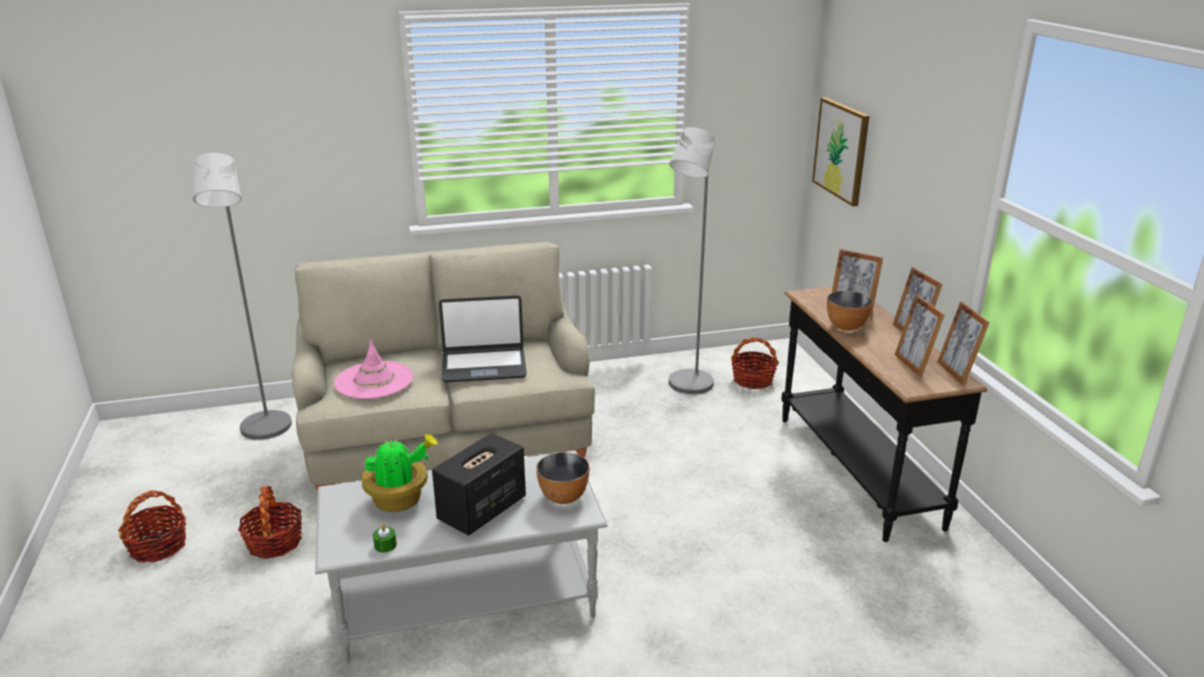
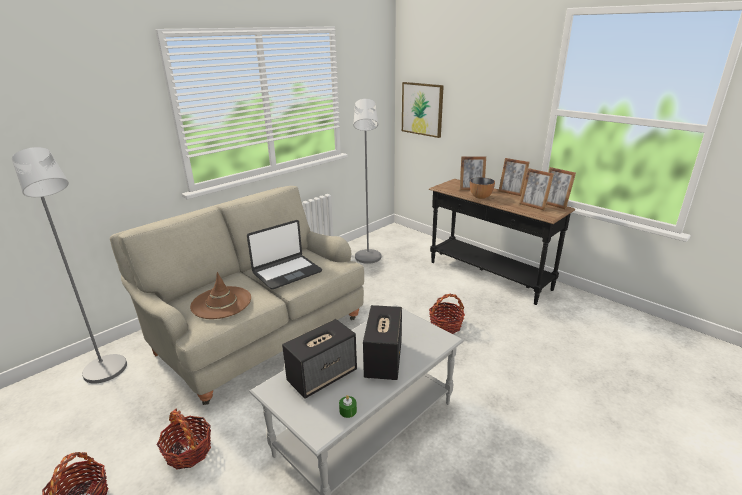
camera: 30 degrees left, 0 degrees up
pink hat [334,339,413,399] -> brown hat [190,272,251,319]
potted plant [361,434,438,512] -> speaker [282,319,357,399]
bowl [536,452,589,504] -> none
basket [731,337,779,389] -> basket moved to [429,294,465,334]

